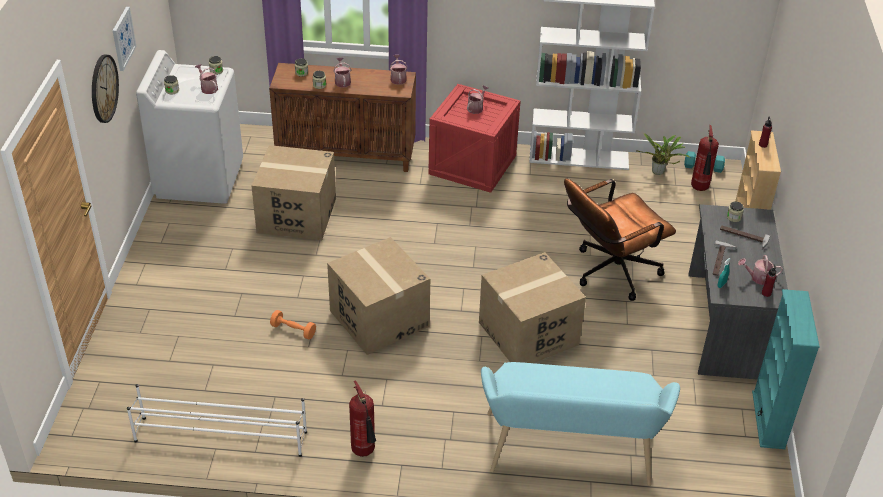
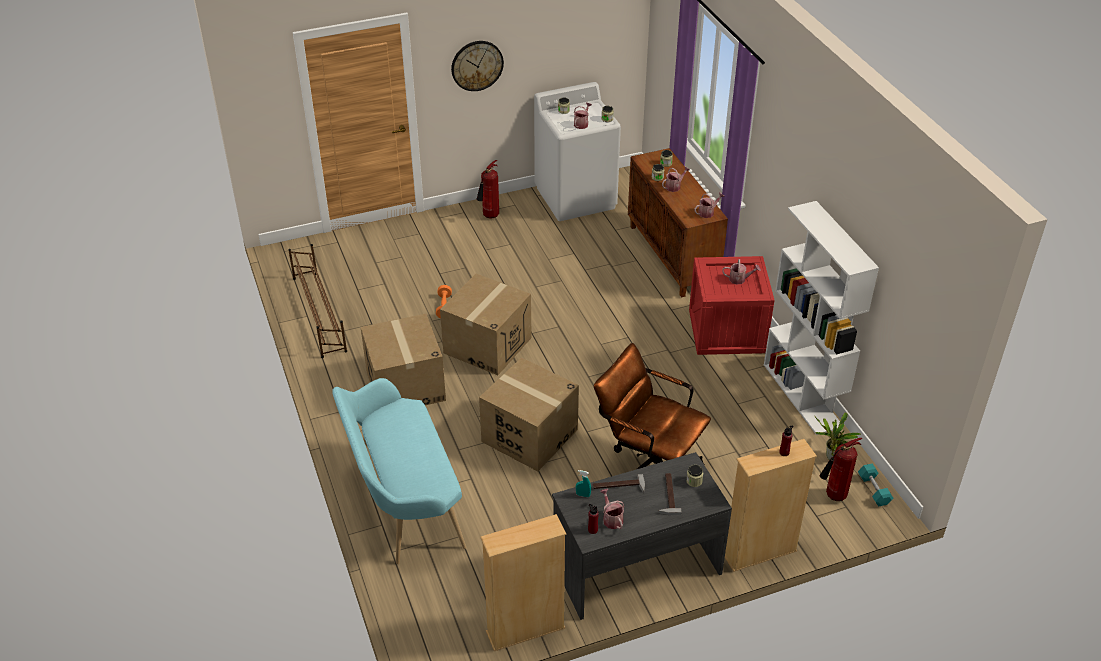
camera: 65 degrees right, 0 degrees up
picture [113,7,137,71] -> none
white shoe rack [127,384,307,457] -> brown shoe rack [288,244,347,358]
cardboard box [252,145,336,240] -> cardboard box moved to [361,314,446,405]
fire extinguisher [349,380,376,457] -> fire extinguisher moved to [477,160,499,219]
turquoise bookcase [752,289,820,449] -> beige bookcase [480,514,566,651]

